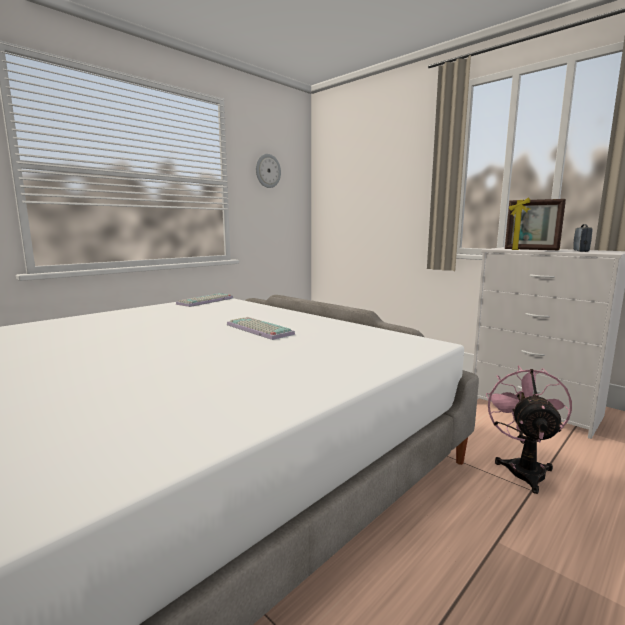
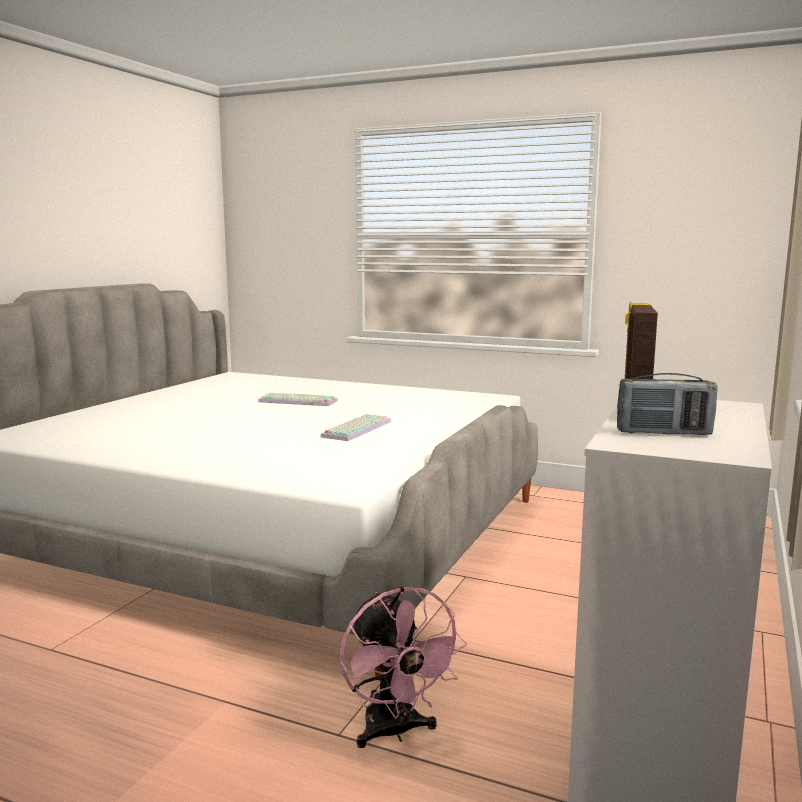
camera: 70 degrees right, 0 degrees up
keyboard [176,293,233,307] -> keyboard moved to [258,393,338,406]
wall clock [256,154,281,188] -> none
pink fan [486,365,572,494] -> pink fan turned 75 degrees clockwise [340,586,467,748]

